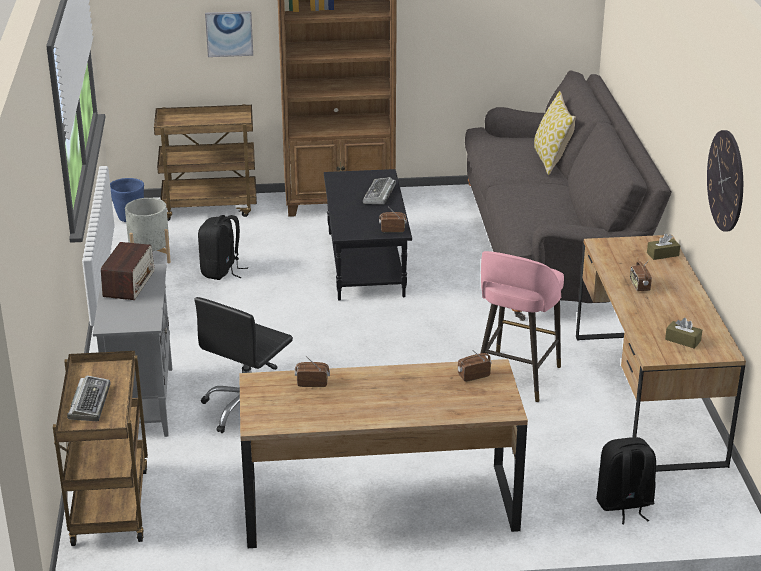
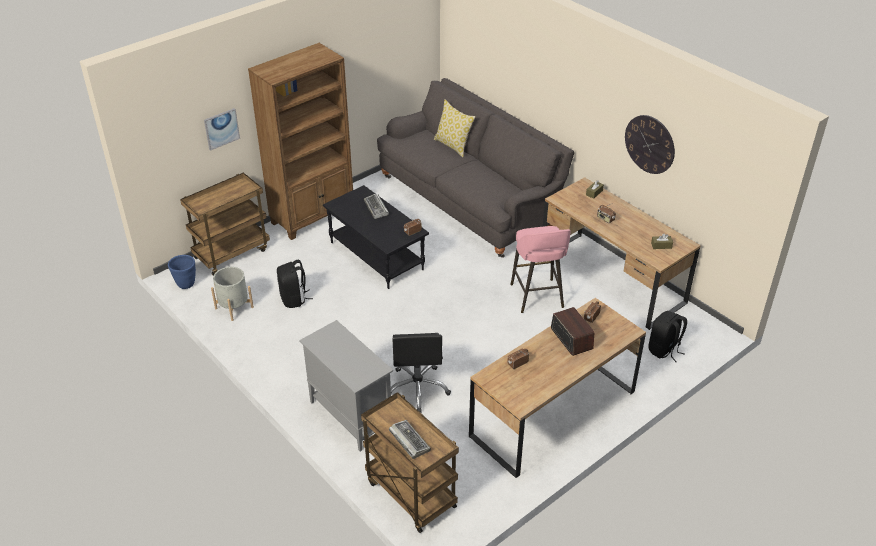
camera: 35 degrees left, 10 degrees up
radio [101,242,155,300] -> radio moved to [551,307,594,356]

